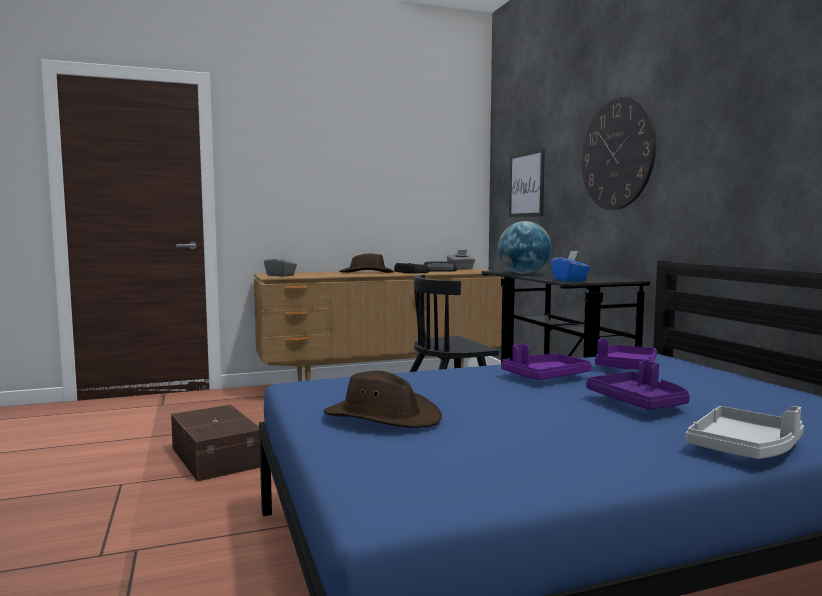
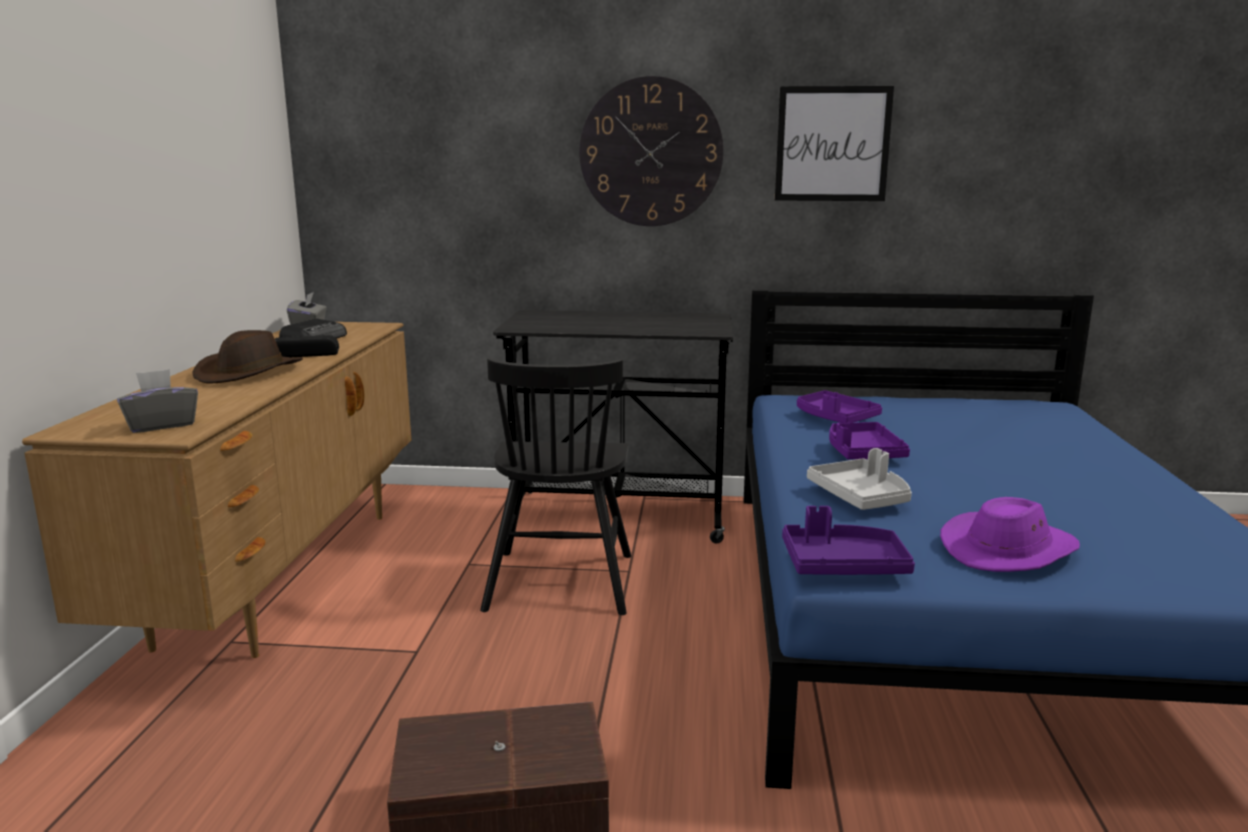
camera: 65 degrees left, 10 degrees up
brown hat [323,371,442,428] -> purple hat [940,497,1080,572]
globe [498,221,552,274] -> none
picture [509,148,545,217] -> picture moved to [775,86,894,201]
blue tissue box [551,251,590,282] -> none
purple tray [586,360,690,410] -> purple tray moved to [782,506,915,575]
grey tray [686,406,804,459] -> grey tray moved to [807,448,912,510]

